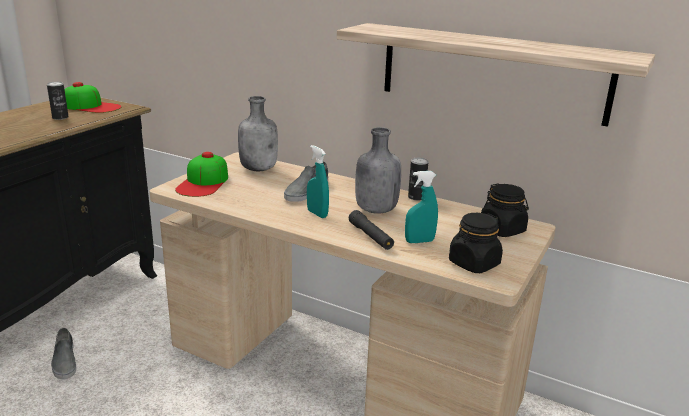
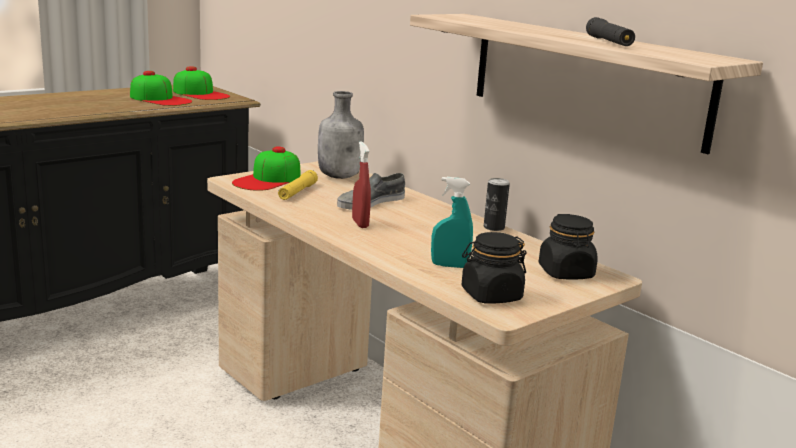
camera: 20 degrees right, 5 degrees down
can [47,82,69,120] -> cap [130,71,192,106]
grey shoe [51,328,76,379] -> none
turquoise spray bottle [307,145,329,218] -> red spray bottle [352,141,371,228]
black flashlight [349,210,394,250] -> black flashlight moved to [586,17,635,46]
grey bottle [355,127,401,214] -> none
none -> yellow flashlight [278,170,318,200]

